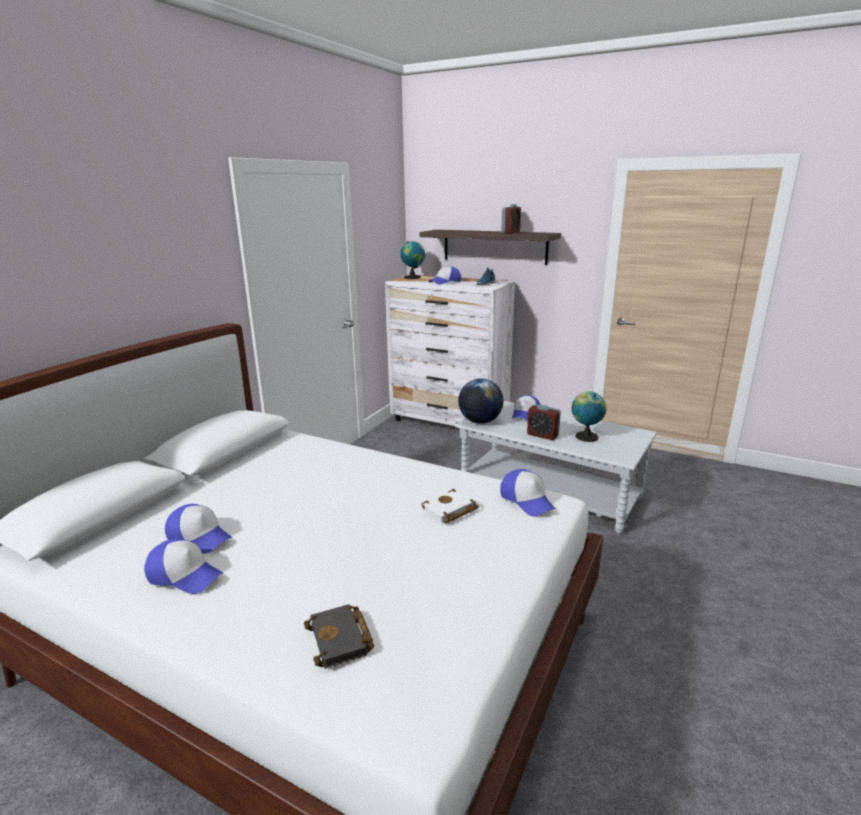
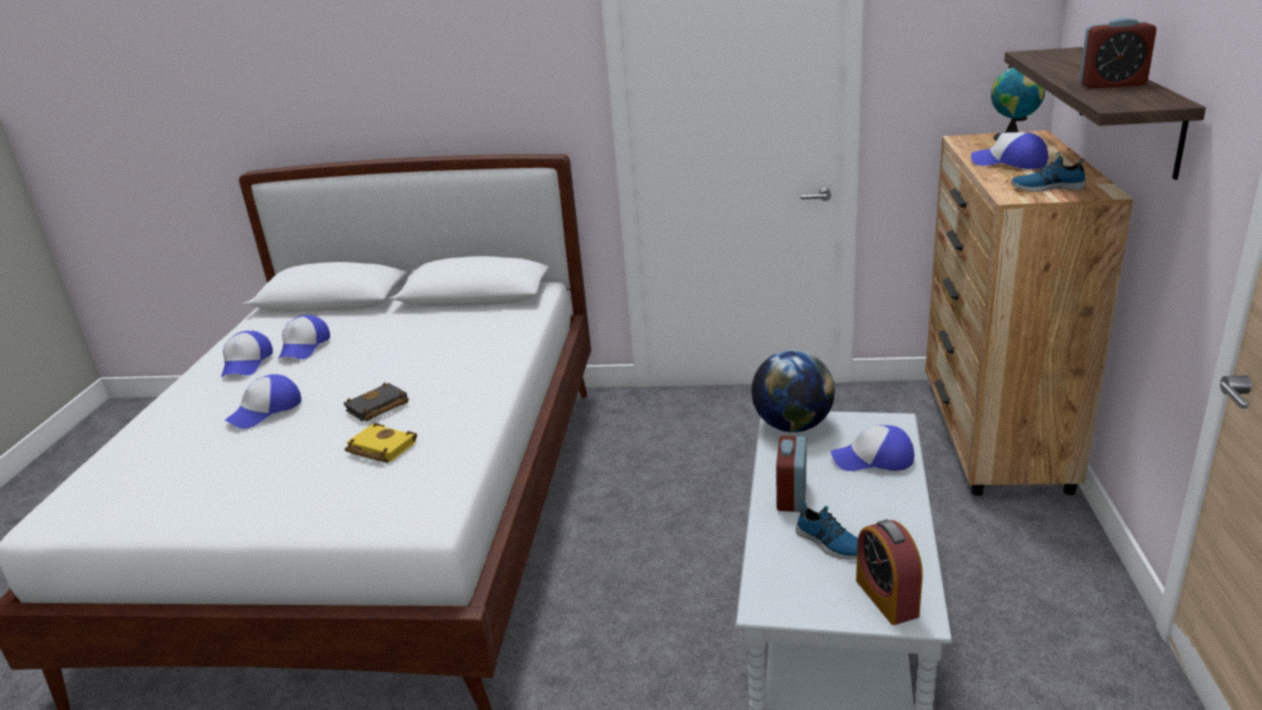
camera: 70 degrees right, 5 degrees up
black book [304,604,374,669] -> black book moved to [344,383,409,421]
white dresser [385,275,515,426] -> brown dresser [925,130,1133,496]
white book [421,489,478,524] -> yellow book [345,423,417,463]
cap [500,469,556,517] -> cap moved to [224,374,301,429]
globe [572,391,606,442] -> shoe [795,502,858,560]
none -> alarm clock [856,519,923,625]

